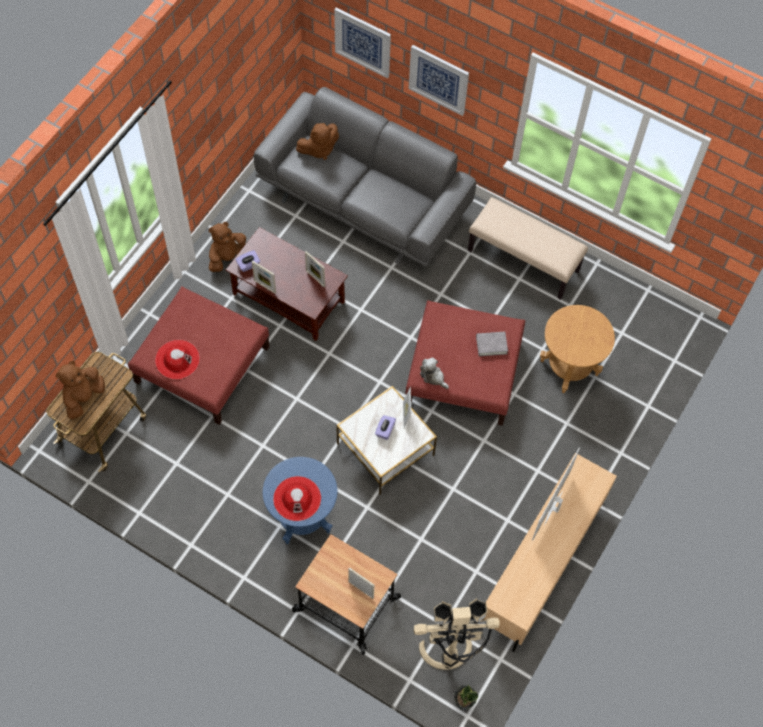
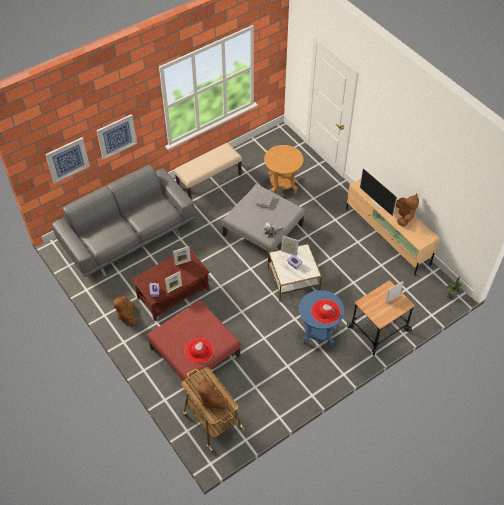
camera: 65 degrees left, 10 degrees down
brown plush toy [296,123,339,160] -> brown plush toy moved to [395,193,419,227]
red ottoman [405,300,525,426] -> grey ottoman [222,184,305,262]
beige floor lamp [414,598,500,670] -> none

